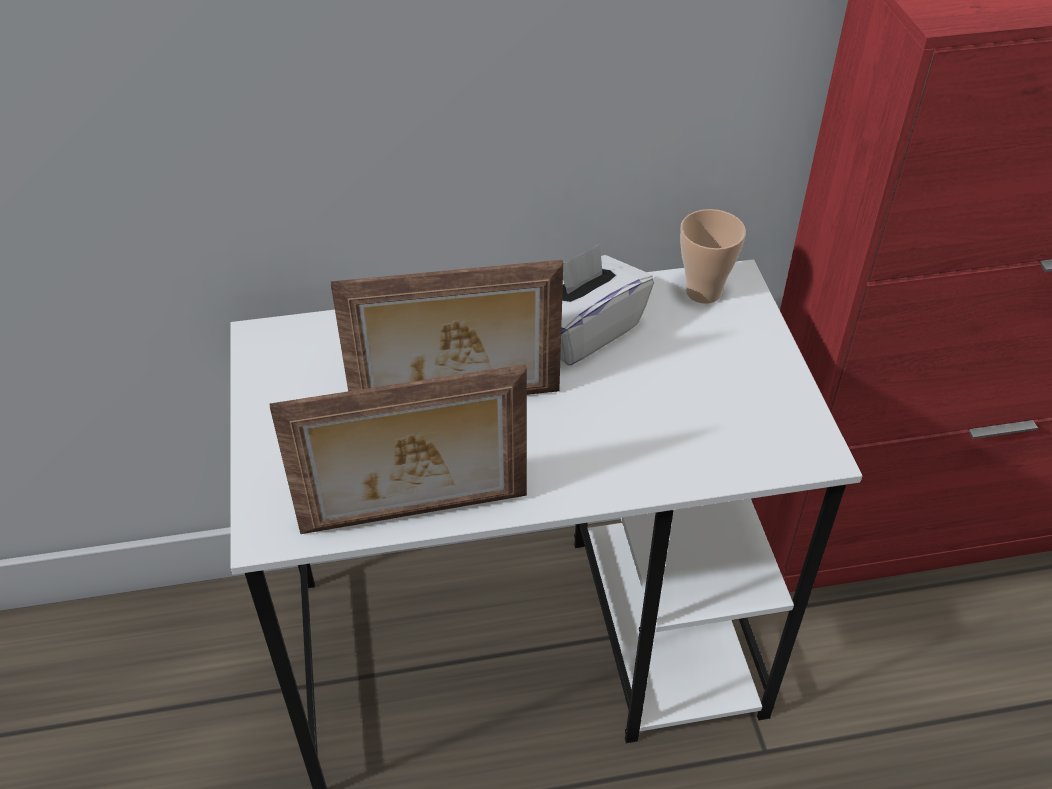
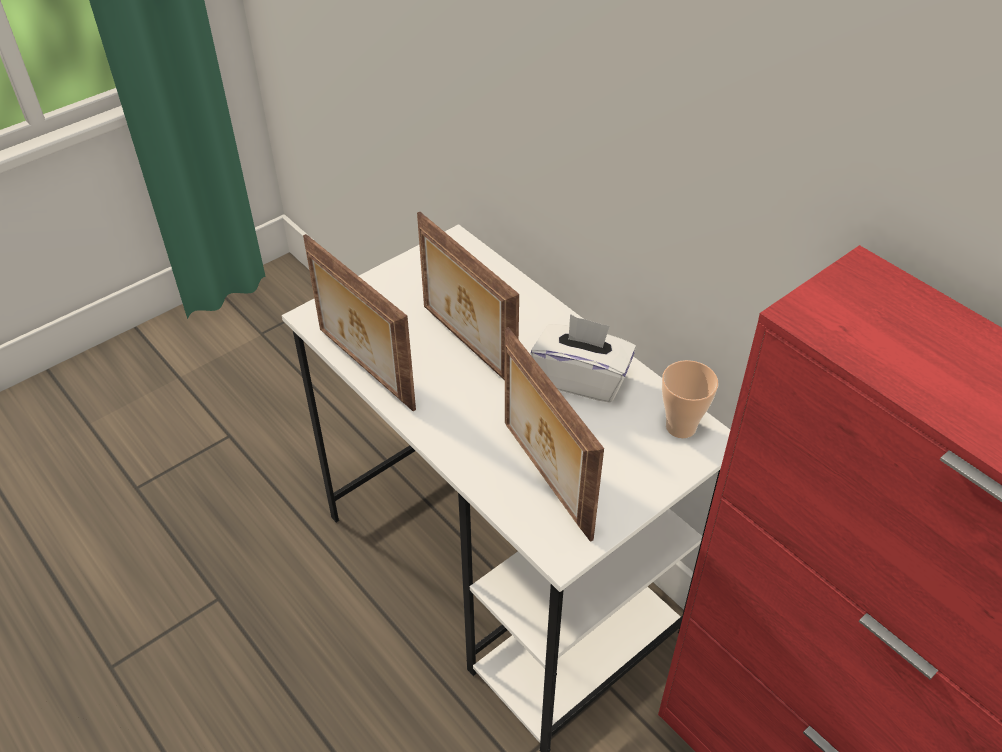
camera: 60 degrees right, 0 degrees up
none -> picture frame [505,327,604,542]

